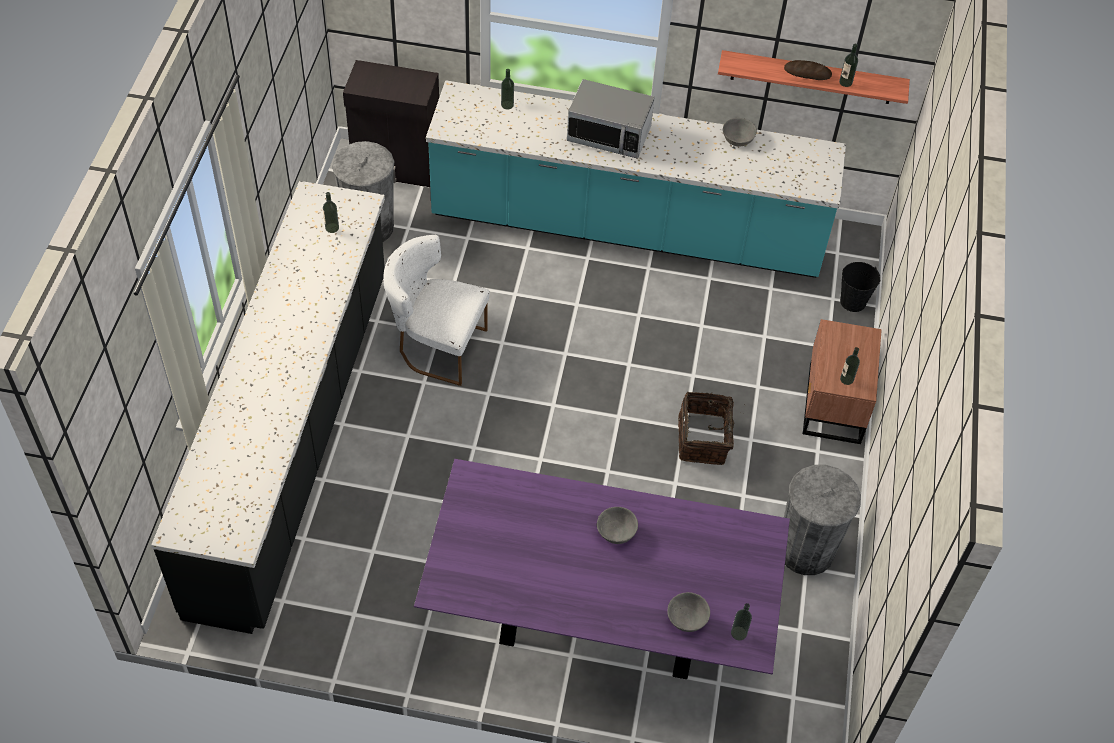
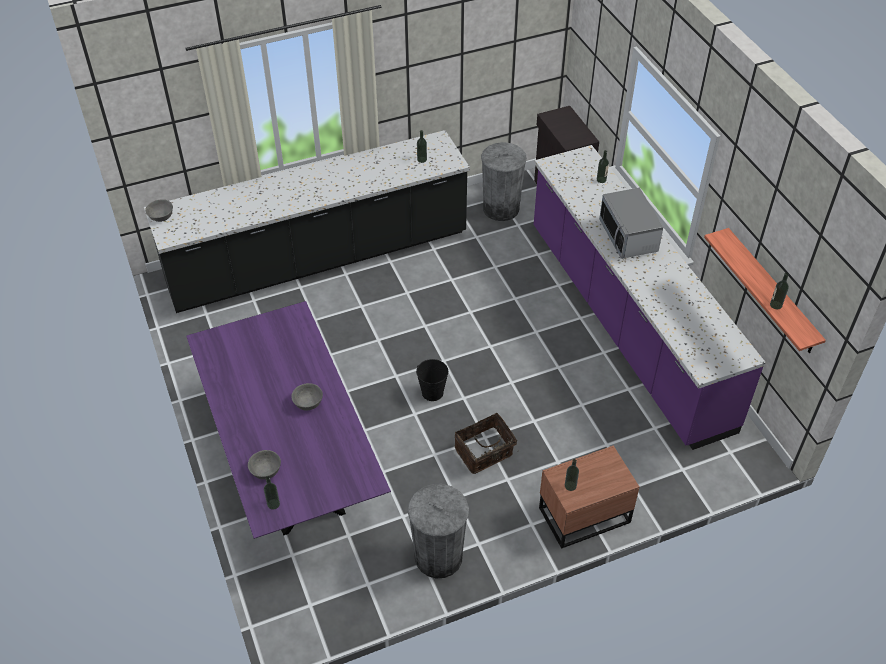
camera: 60 degrees right, 5 degrees down
white chair [383,235,489,386] -> none
turquoise counter [426,80,846,278] -> purple counter [534,145,766,450]
grey bowl [723,118,757,146] -> grey bowl moved to [145,199,173,222]
bread [784,60,832,80] -> none
black bucket [840,262,881,312] -> black bucket moved to [416,359,448,401]

